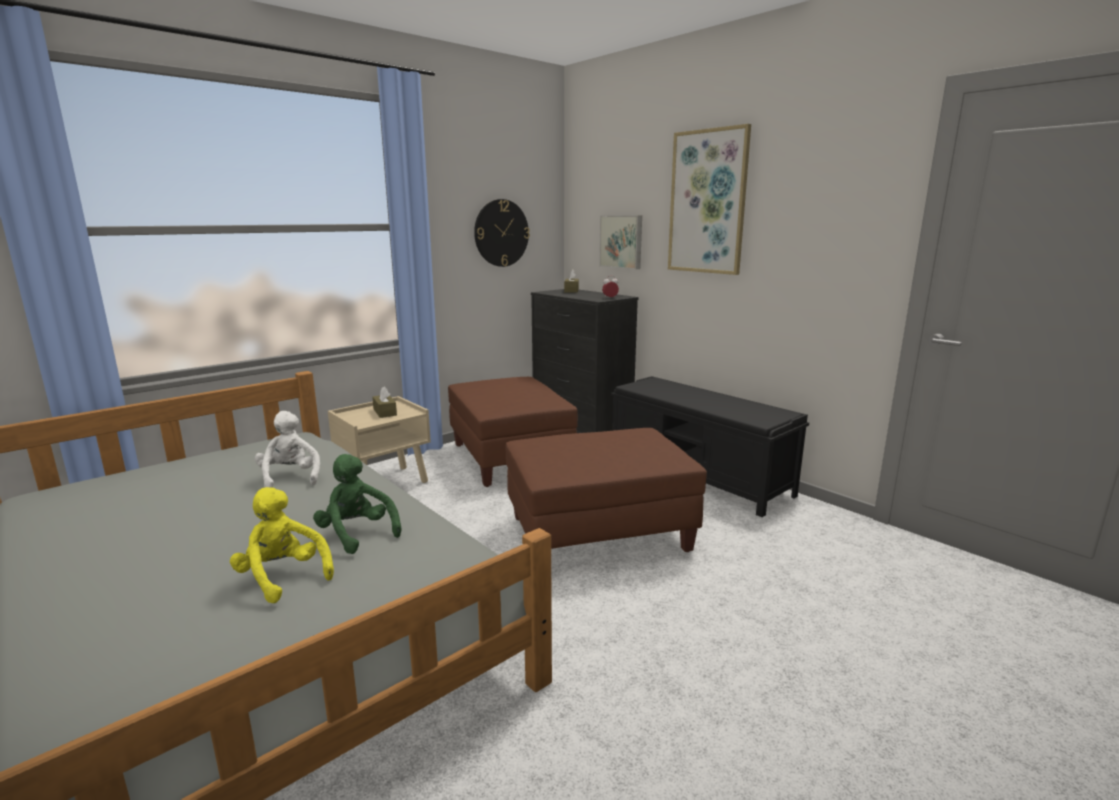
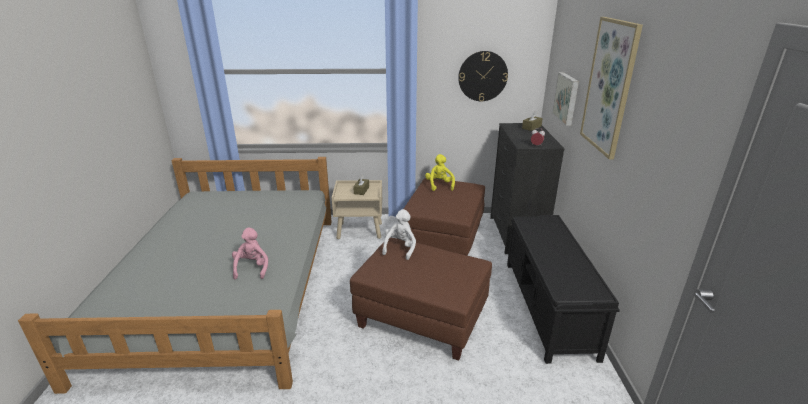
camera: 40 degrees right, 10 degrees up
yellow plush toy [230,487,334,603] -> yellow plush toy moved to [425,154,455,191]
white plush toy [255,411,320,488] -> white plush toy moved to [382,209,416,260]
green plush toy [313,454,401,554] -> pink plush toy [232,228,268,279]

